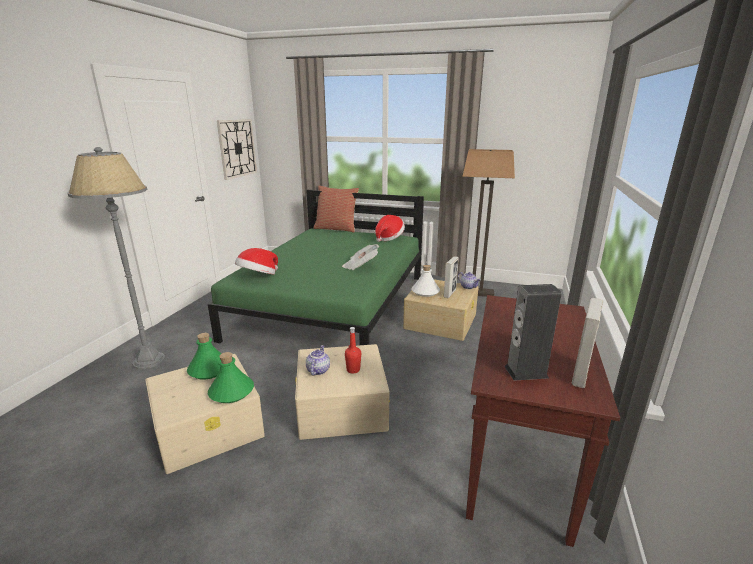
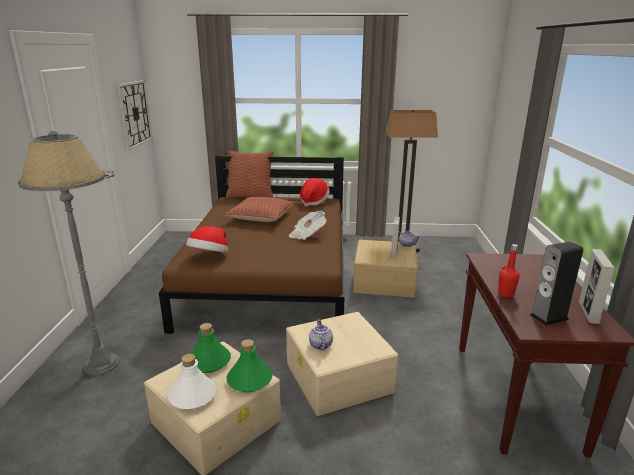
camera: 15 degrees left, 0 degrees up
green bed [208,190,424,345] -> brown bed [159,156,344,334]
red bottle [345,327,361,374] -> red bottle moved to [498,244,520,298]
white bottle [411,265,440,297] -> white bottle moved to [168,354,217,410]
none -> pillow [225,197,294,222]

